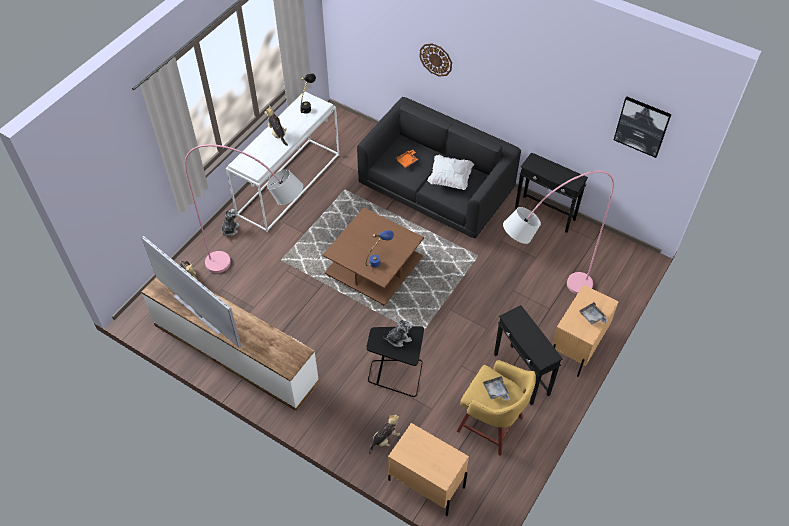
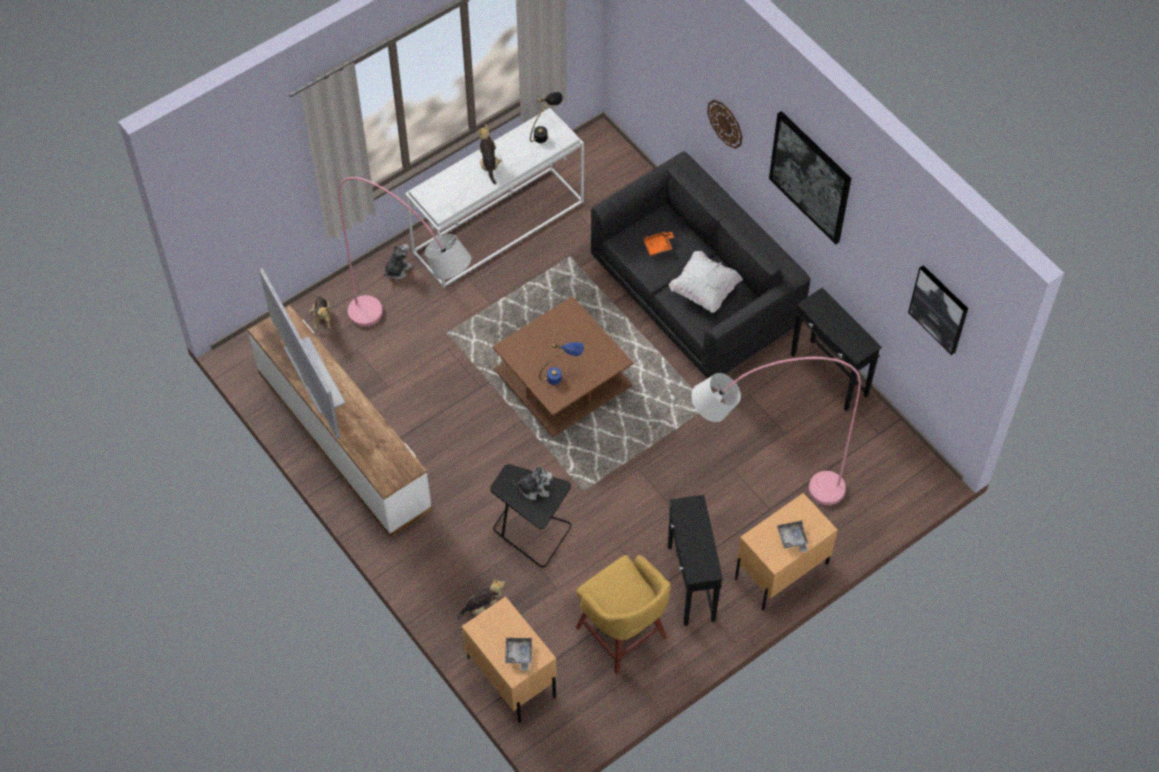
camera: 20 degrees right, 5 degrees up
grey tray [483,376,510,401] -> grey tray moved to [505,638,532,670]
none -> picture [769,111,851,245]

